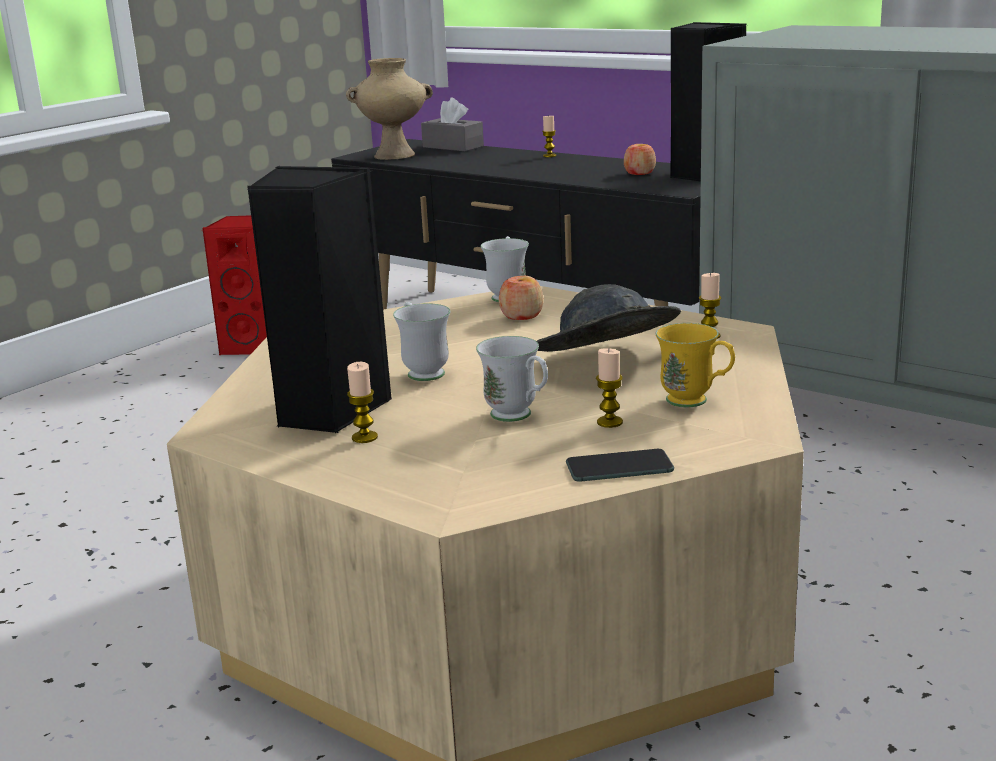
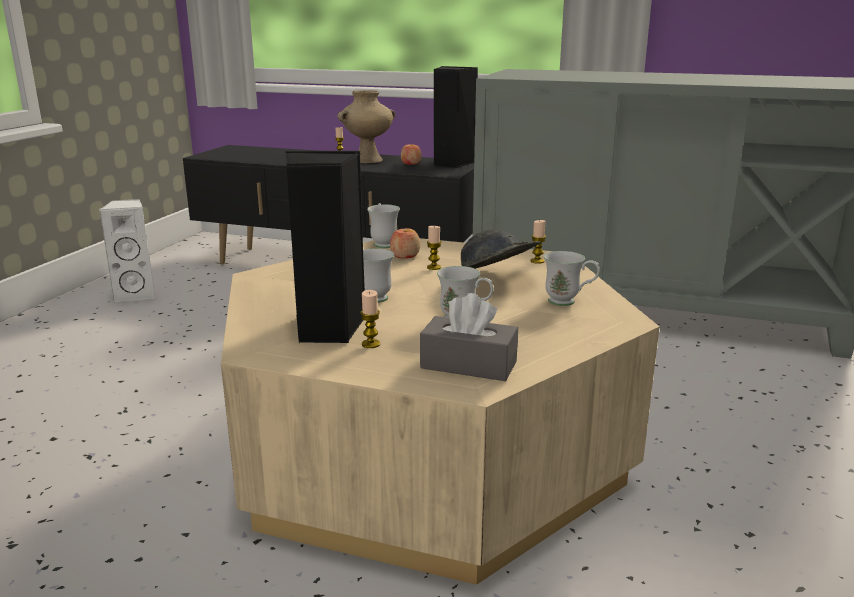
camera: 20 degrees left, 0 degrees up
red speaker [203,215,267,356] -> white speaker [99,199,155,302]
beige vase [346,58,433,160] -> beige vase moved to [338,90,395,163]
grey tissue box [421,97,484,151] -> grey tissue box moved to [420,293,518,381]
phone [566,449,674,482] -> none
candle [596,348,623,428] -> candle moved to [427,226,442,270]
yellow mug [656,323,735,408] -> white mug [544,251,600,306]

